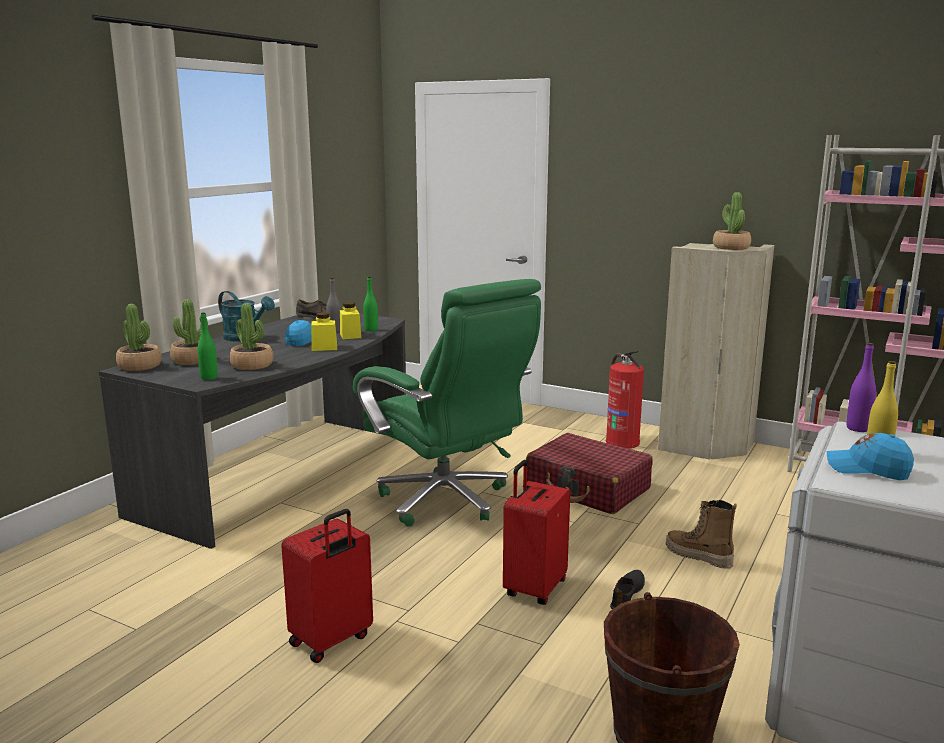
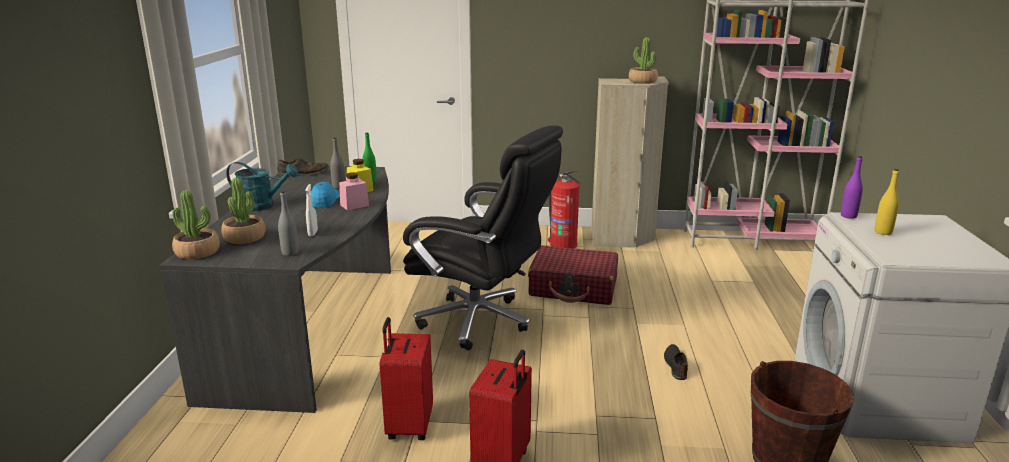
camera: 25 degrees left, 5 degrees up
green bottle [198,312,218,380] -> grey bottle [278,191,298,256]
potted plant [230,303,273,370] -> white spray bottle [305,184,318,236]
yellow jar [311,312,337,351] -> pink jar [339,172,369,210]
green office chair [353,279,541,527] -> black office chair [403,125,563,350]
red suitcase [503,460,570,605] -> red suitcase moved to [380,317,433,440]
boot [665,500,737,568] -> none
blue cap [827,433,914,480] -> none

